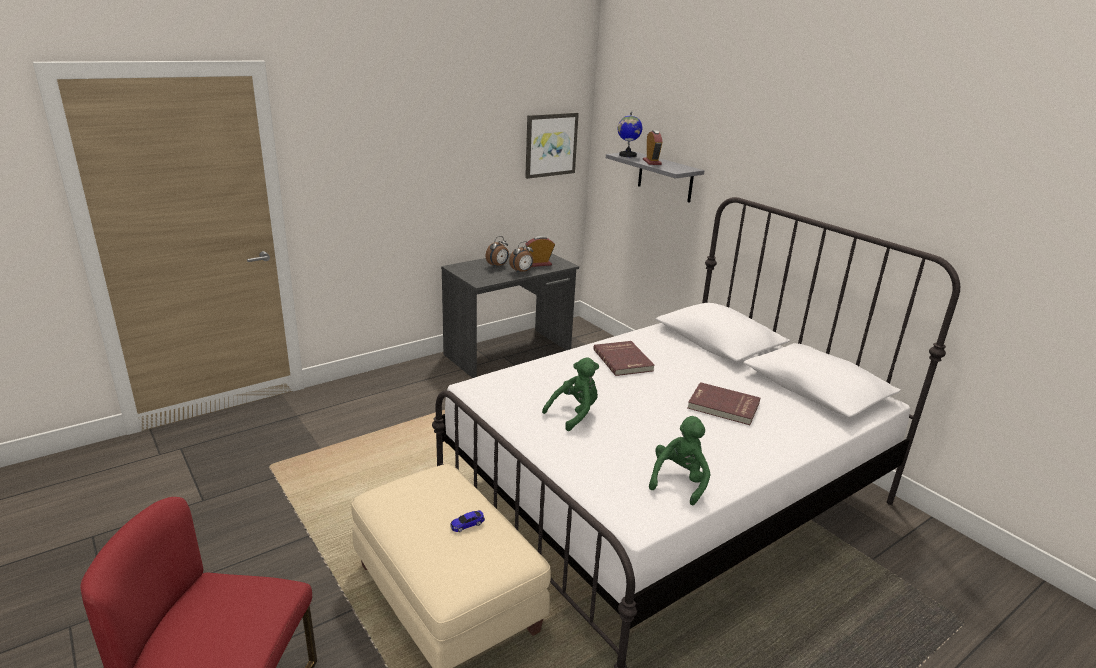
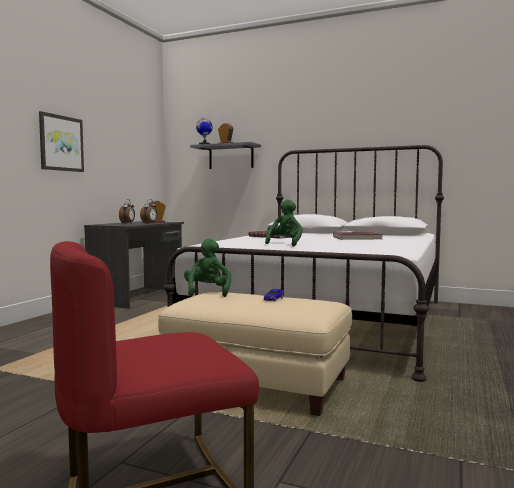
camera: 30 degrees left, 20 degrees down
picture [525,113,579,179] -> picture moved to [39,111,84,172]
green plush toy [649,416,710,506] -> green plush toy moved to [184,239,231,297]

